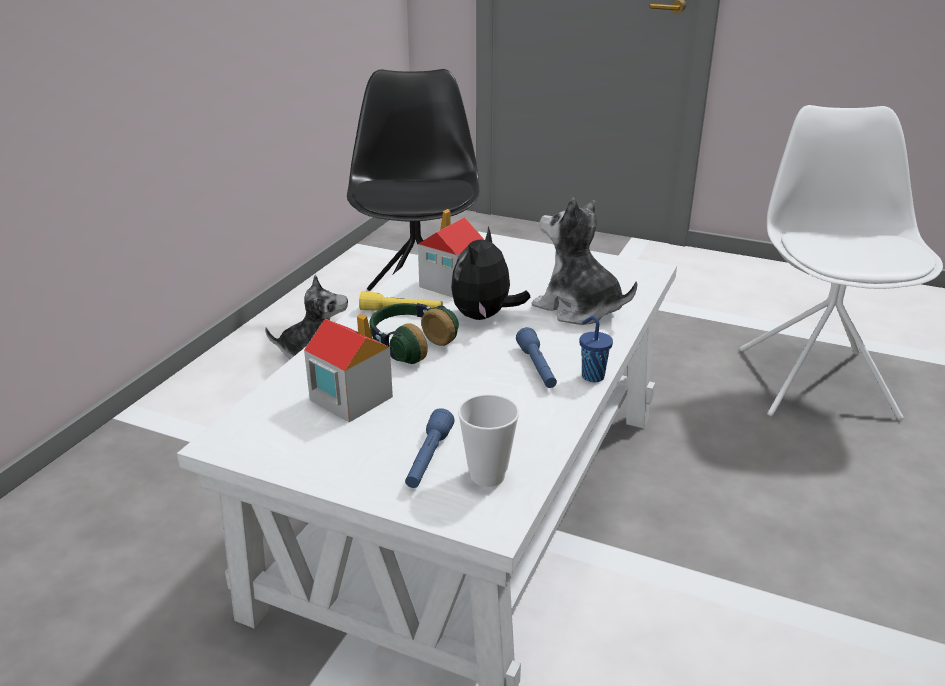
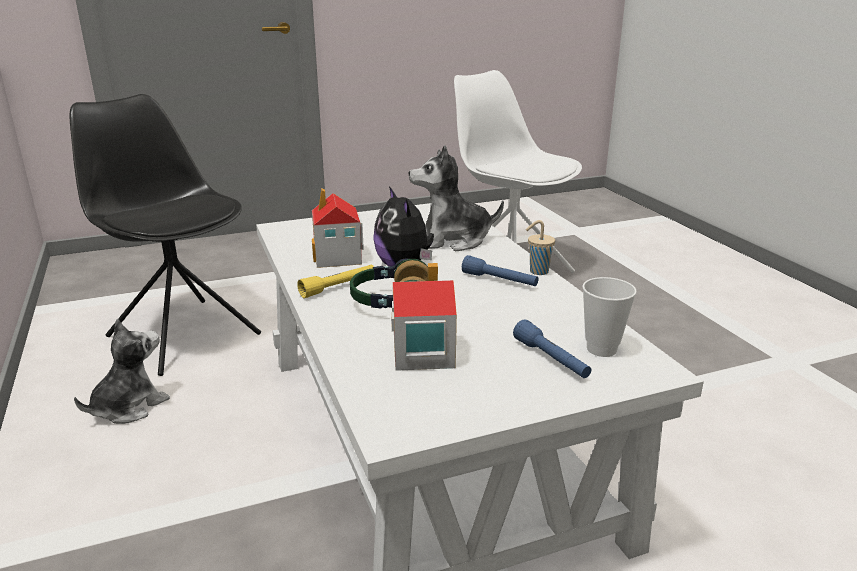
camera: 45 degrees left, 5 degrees down
blue cup [579,316,613,382] -> beige cup [526,220,555,275]

